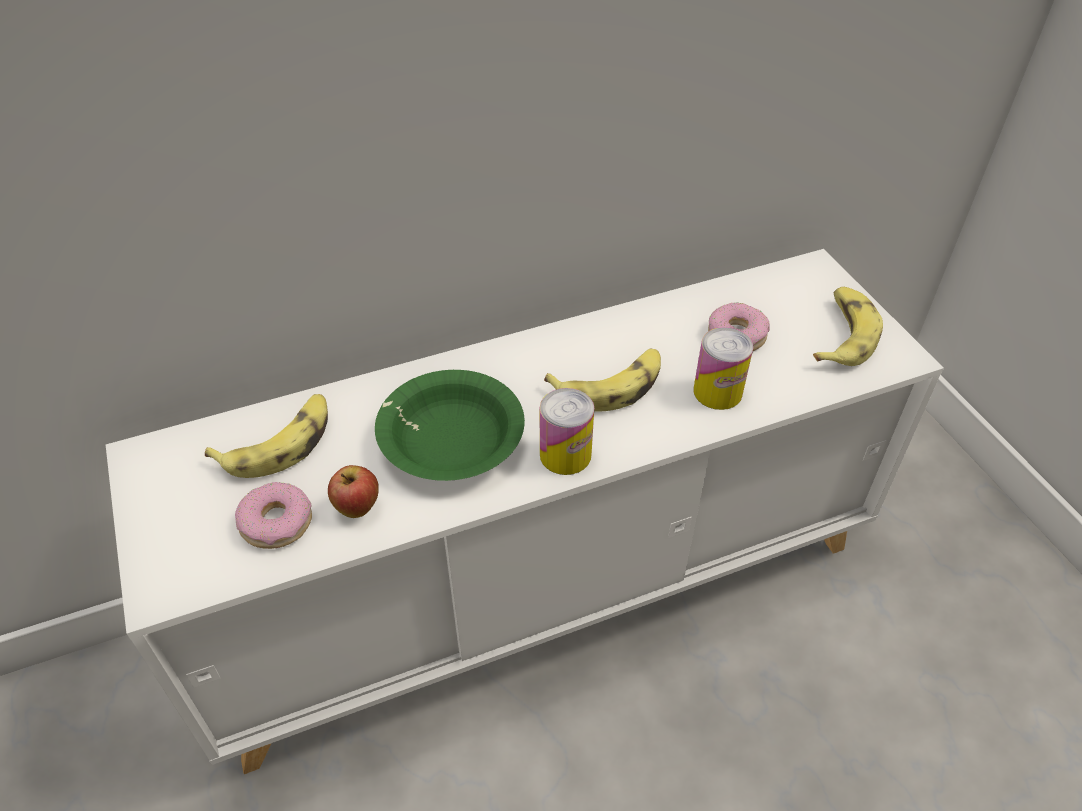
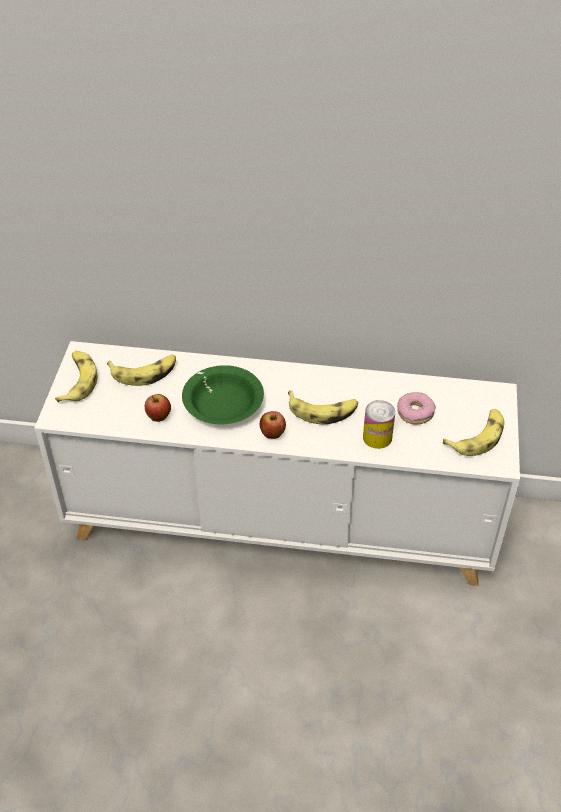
camera: 30 degrees right, 0 degrees up
donut [235,482,312,549] -> none
can [540,388,594,475] -> apple [260,411,286,439]
none -> banana [55,351,97,402]

